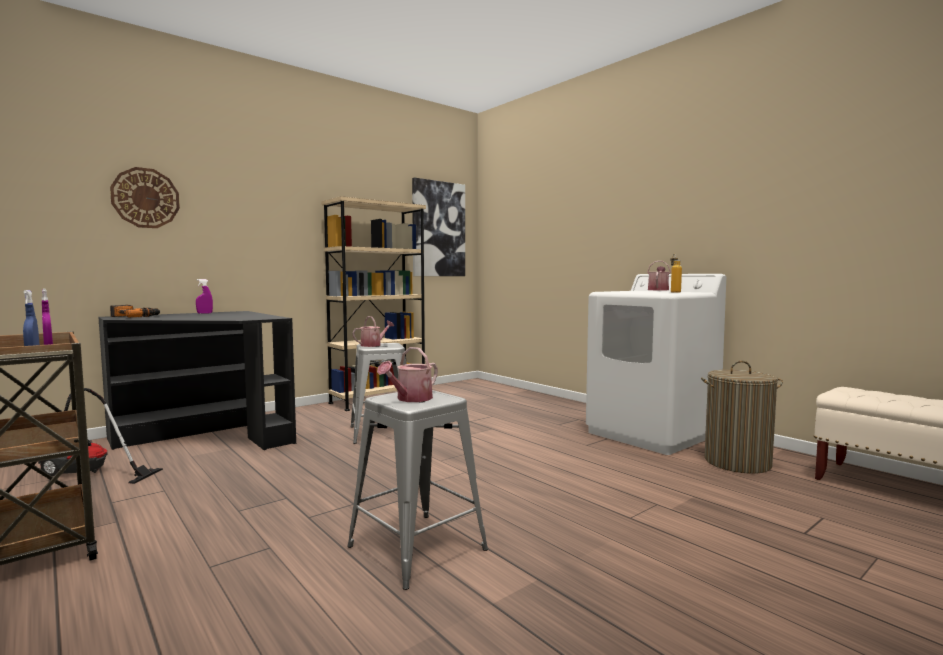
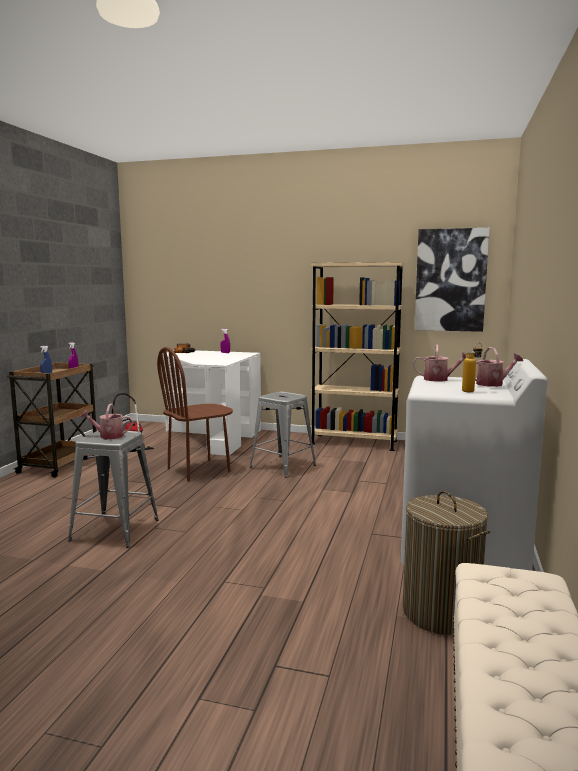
camera: 55 degrees right, 5 degrees up
black desk [98,311,296,450] -> white desk [162,350,261,456]
wall clock [110,167,180,228] -> none
watering can [352,316,394,347] -> watering can moved to [413,345,466,382]
none -> brown chair [157,347,233,482]

